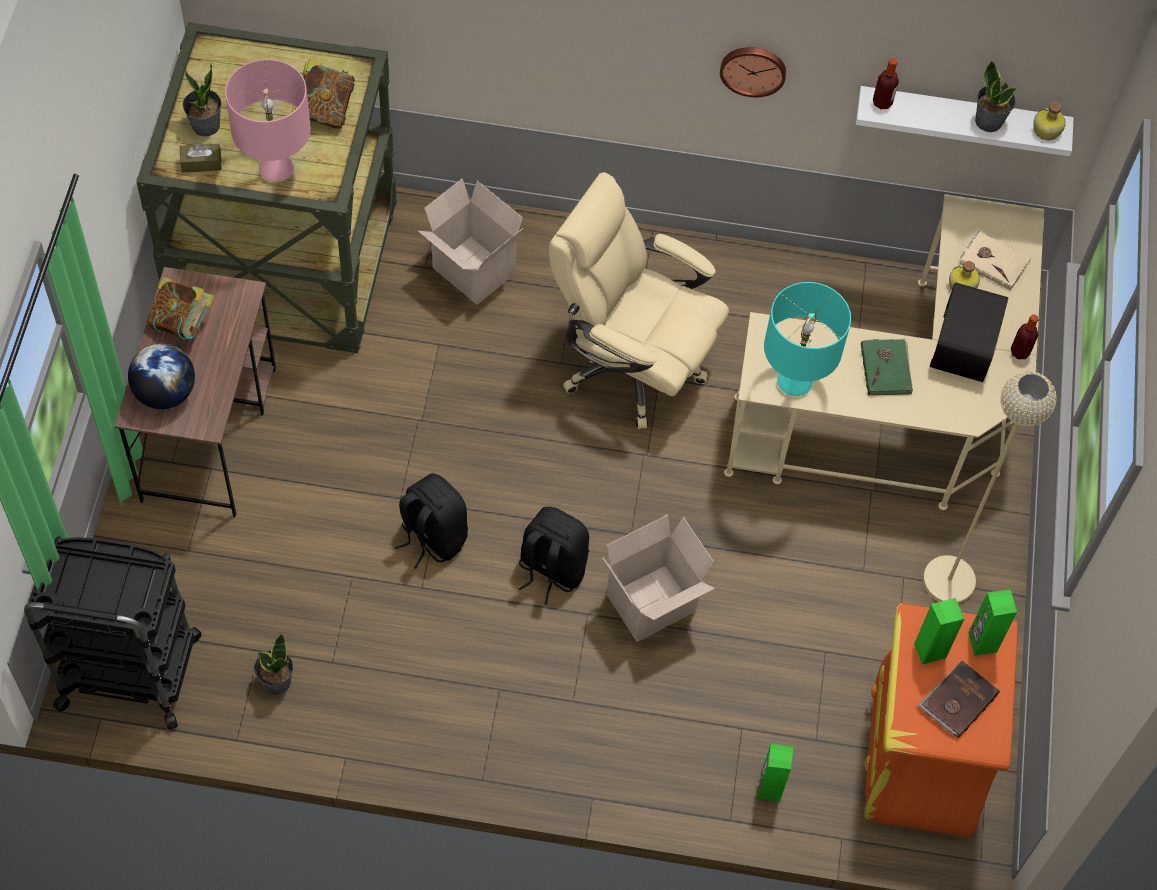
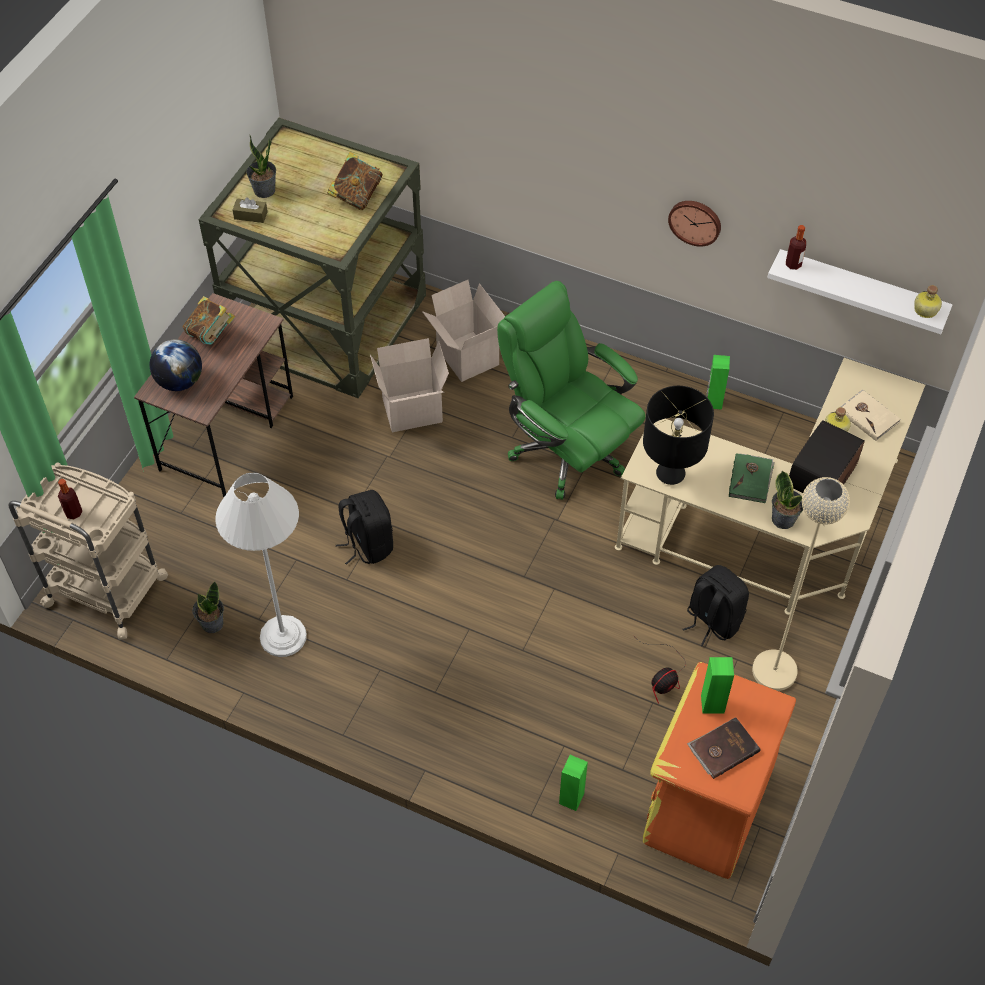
camera: 20 degrees right, 5 degrees down
black cart [24,536,201,730] -> beige cart [8,462,168,639]
pink table lamp [225,59,311,182] -> none
black backpack [519,507,589,605] -> black backpack moved to [682,565,749,647]
beige office chair [549,172,729,429] -> green office chair [497,281,646,500]
cardboard box [602,514,715,642] -> cardboard box moved to [370,338,449,432]
turquoise table lamp [764,282,851,396] -> black table lamp [643,386,714,485]
green speaker [968,589,1017,655] -> green speaker moved to [707,355,730,410]
potted plant [975,61,1017,132] -> potted plant moved to [772,470,803,529]
bottle [1011,314,1039,359] -> bottle moved to [58,479,82,519]
none -> white floor lamp [215,473,307,657]
none -> fan [638,640,686,704]

